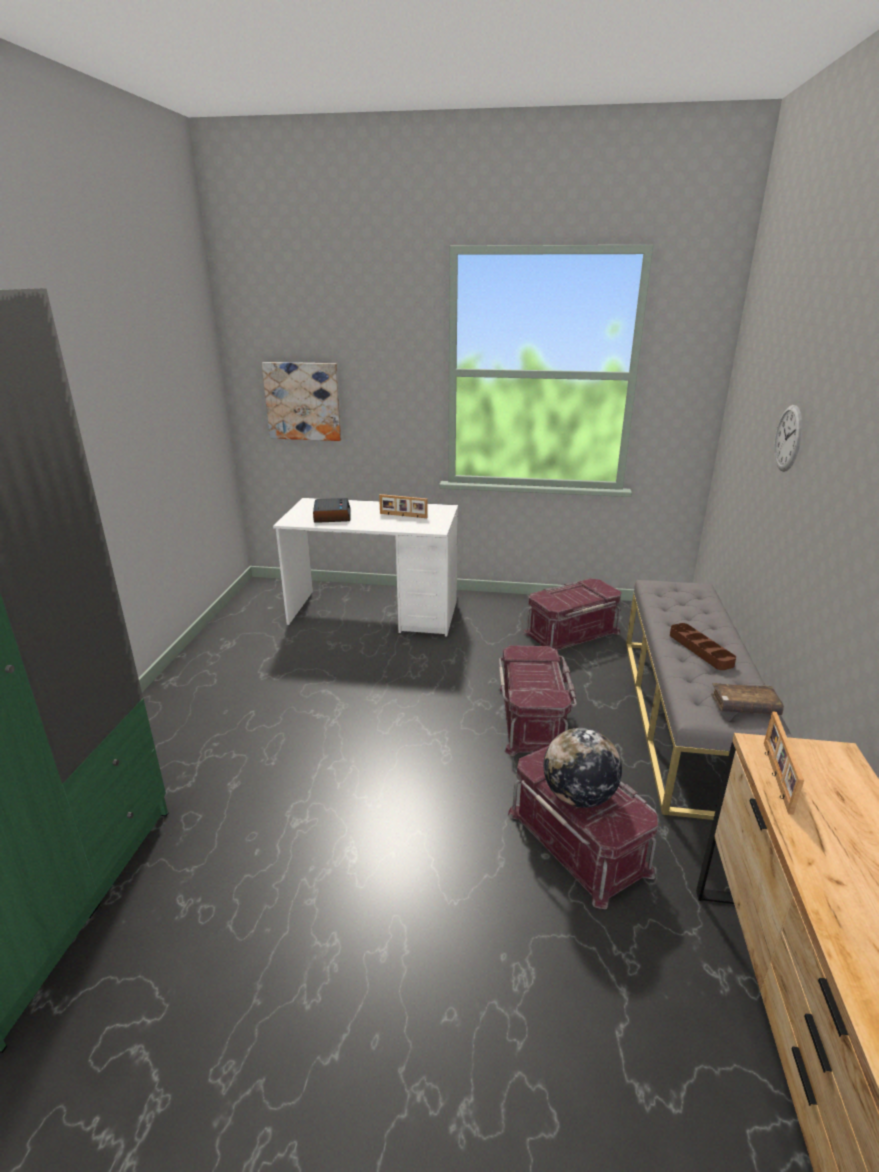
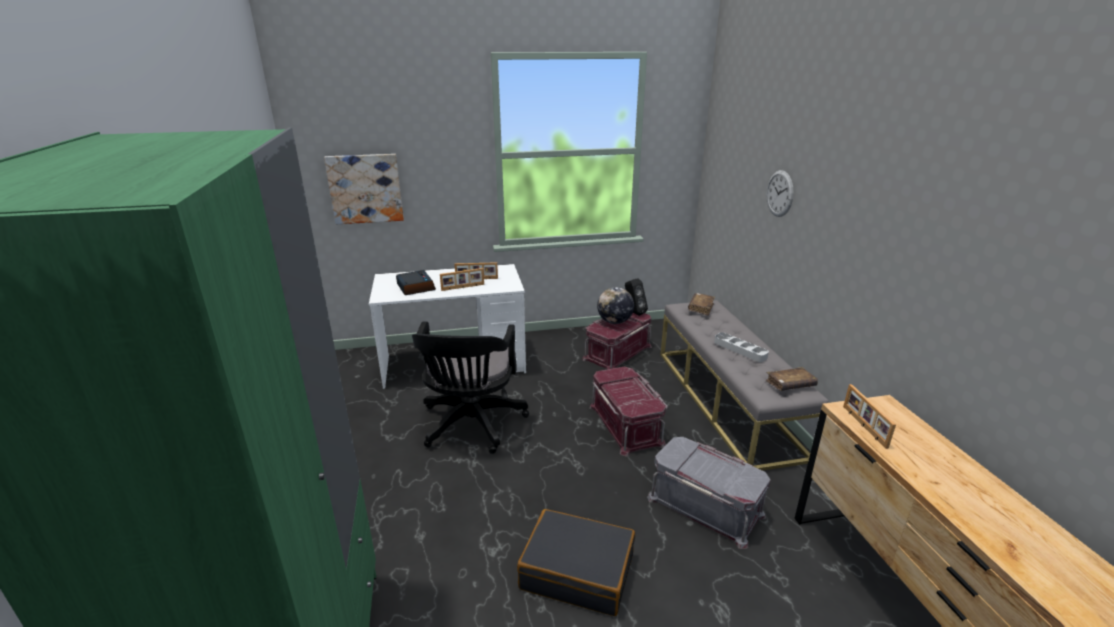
camera: 20 degrees left, 0 degrees up
red storage box [508,746,658,909] -> grey storage box [647,437,771,549]
globe [543,728,622,808] -> globe moved to [597,287,634,324]
brown tray [670,623,736,670] -> grey tray [714,332,769,362]
none -> black office chair [412,322,529,454]
none -> picture frame [440,268,484,291]
none -> black suitcase [517,509,635,616]
none -> black speaker [625,279,648,316]
none -> brown book [688,293,715,316]

